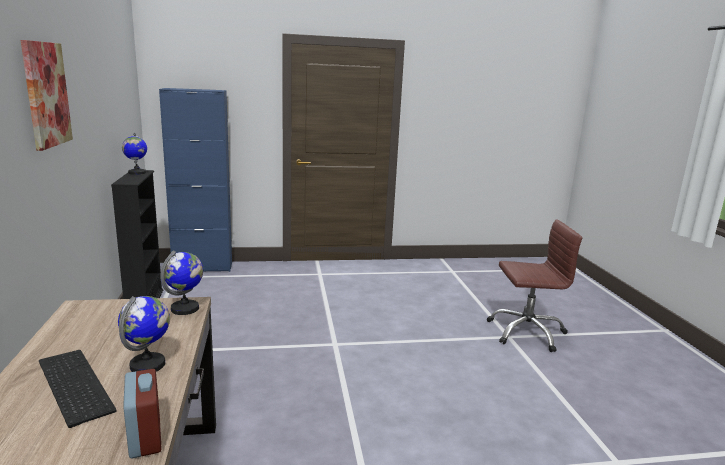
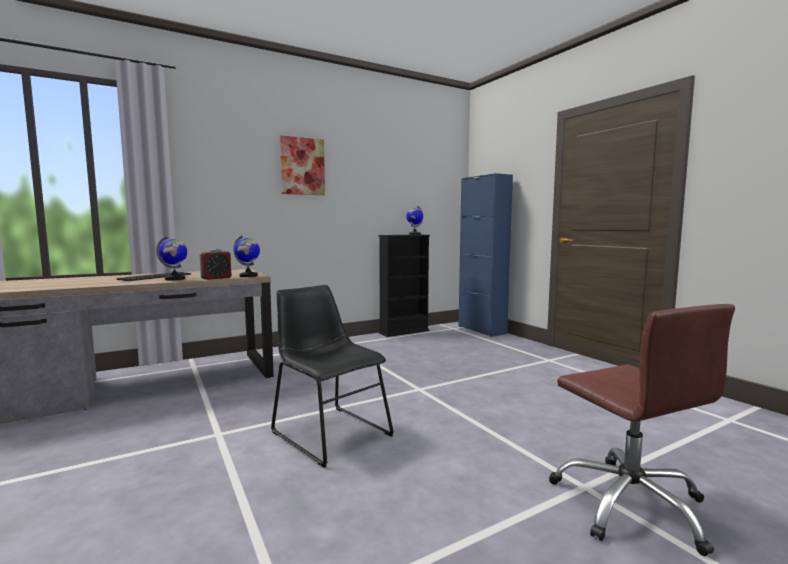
camera: 70 degrees right, 10 degrees down
alarm clock [123,369,162,458] -> alarm clock moved to [199,249,231,280]
none -> black chair [271,285,394,468]

